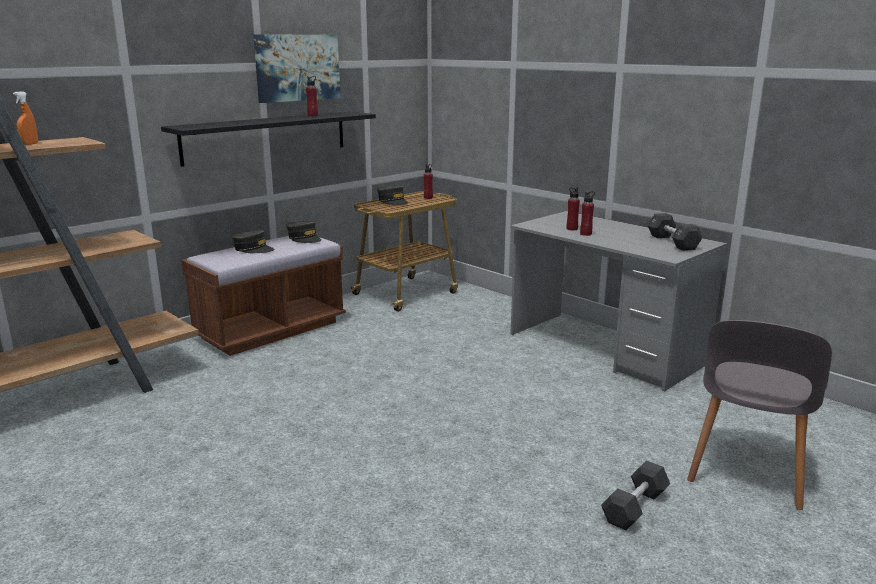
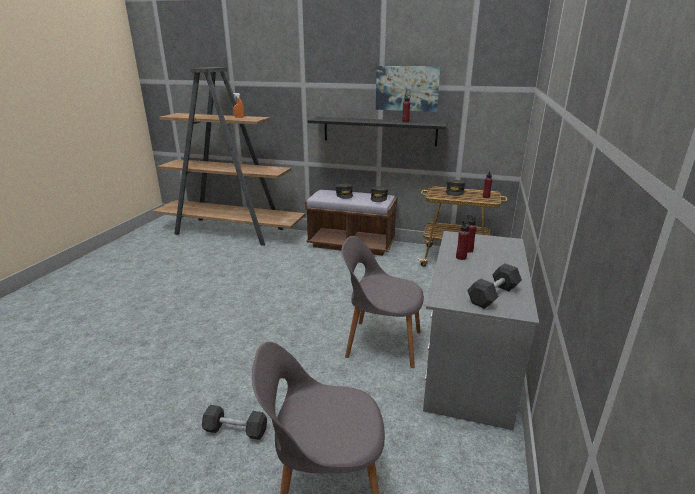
camera: 60 degrees right, 5 degrees up
none -> grey chair [341,236,424,368]

